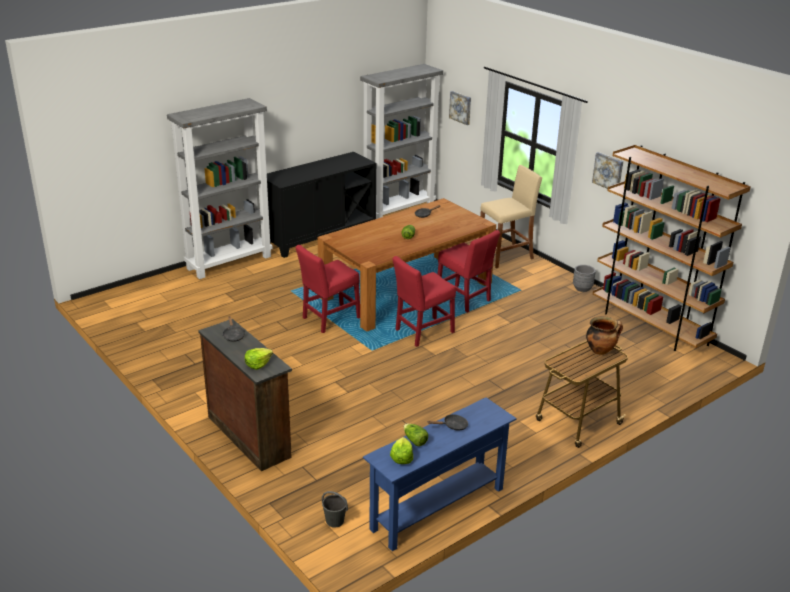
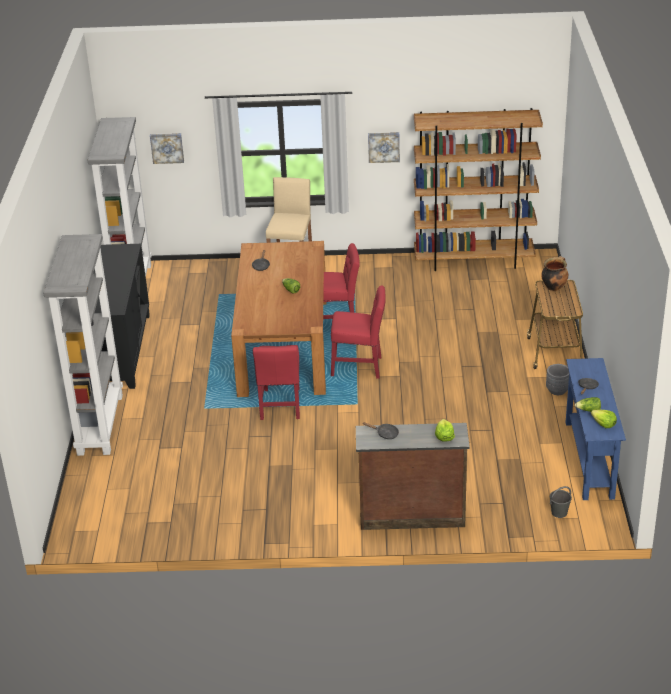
camera: 50 degrees left, 5 degrees up
red chair [392,256,456,347] -> red chair turned 90 degrees counterclockwise [331,285,386,379]
grey planter [573,265,596,292] -> grey planter moved to [546,364,569,395]

